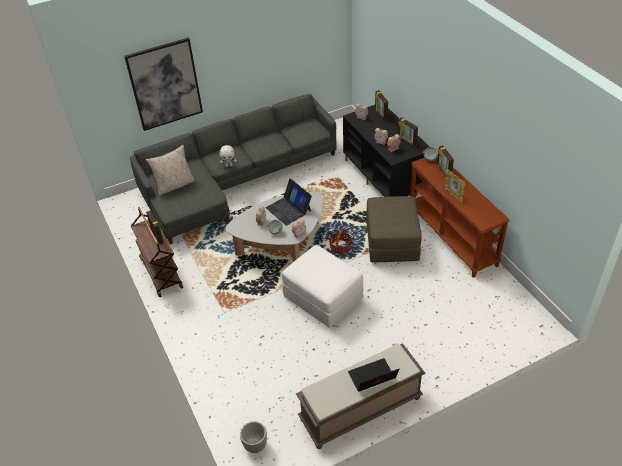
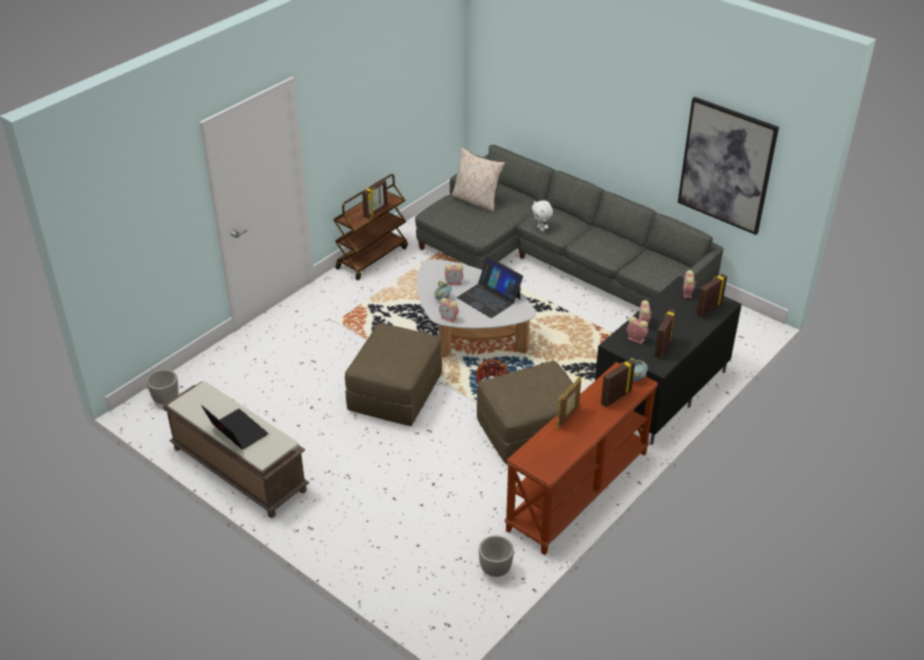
camera: 65 degrees right, 5 degrees down
picture [124,38,203,131] -> picture moved to [678,97,779,235]
laptop [266,179,312,226] -> laptop turned 75 degrees counterclockwise [457,256,523,318]
white ottoman [282,245,363,328] -> brown ottoman [345,323,442,426]
none -> planter [479,535,514,577]

